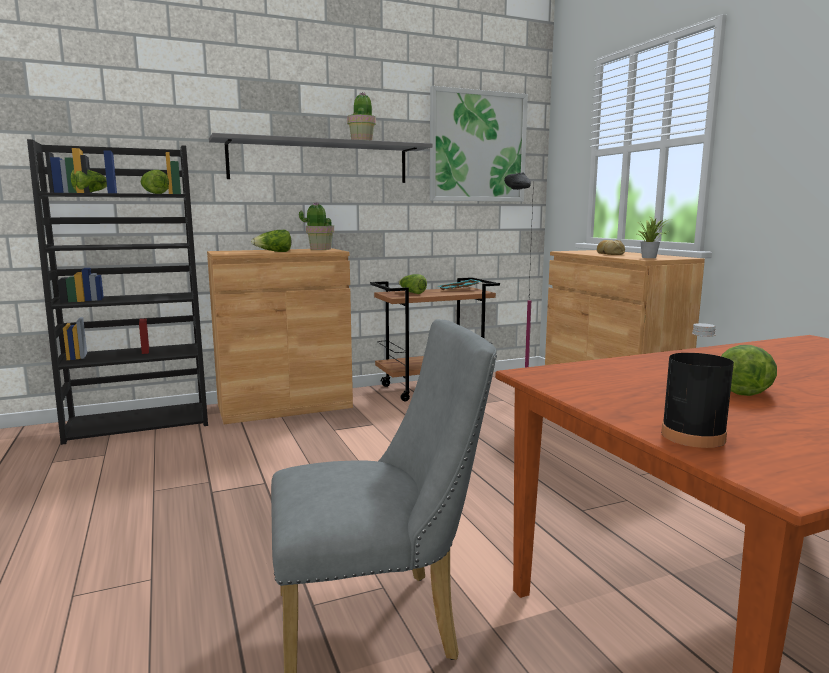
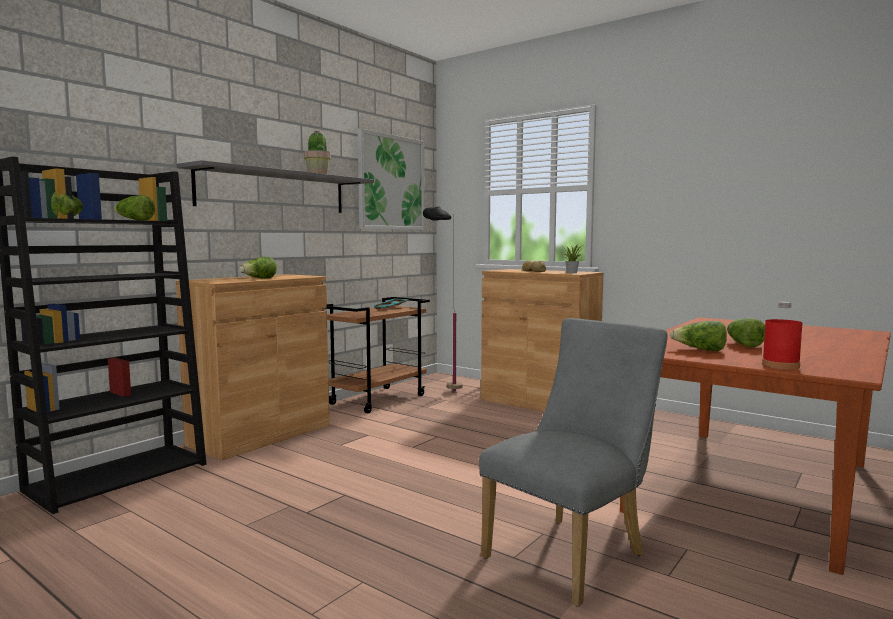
camera: 30 degrees left, 5 degrees down
potted plant [299,203,334,250] -> none
lettuce [399,274,427,294] -> lettuce moved to [670,321,727,351]
black bottle [661,323,734,448] -> red bottle [762,302,802,369]

